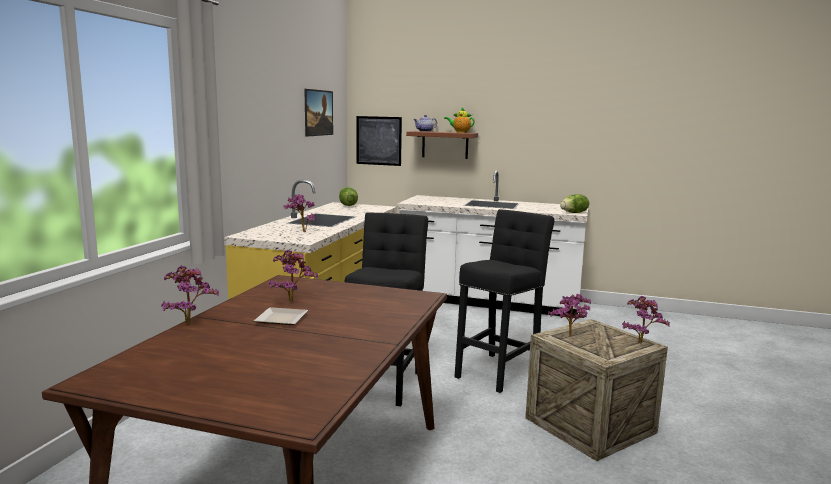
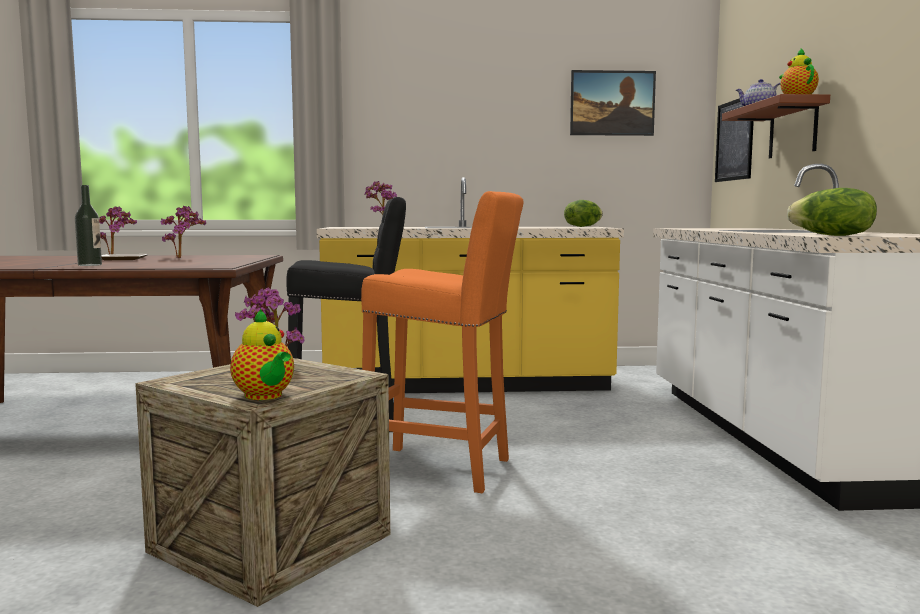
camera: 70 degrees right, 5 degrees down
black stool [455,209,554,393] -> orange stool [361,191,523,493]
potted plant [622,296,670,343] -> teapot [230,309,294,400]
none -> bottle [75,185,102,266]

